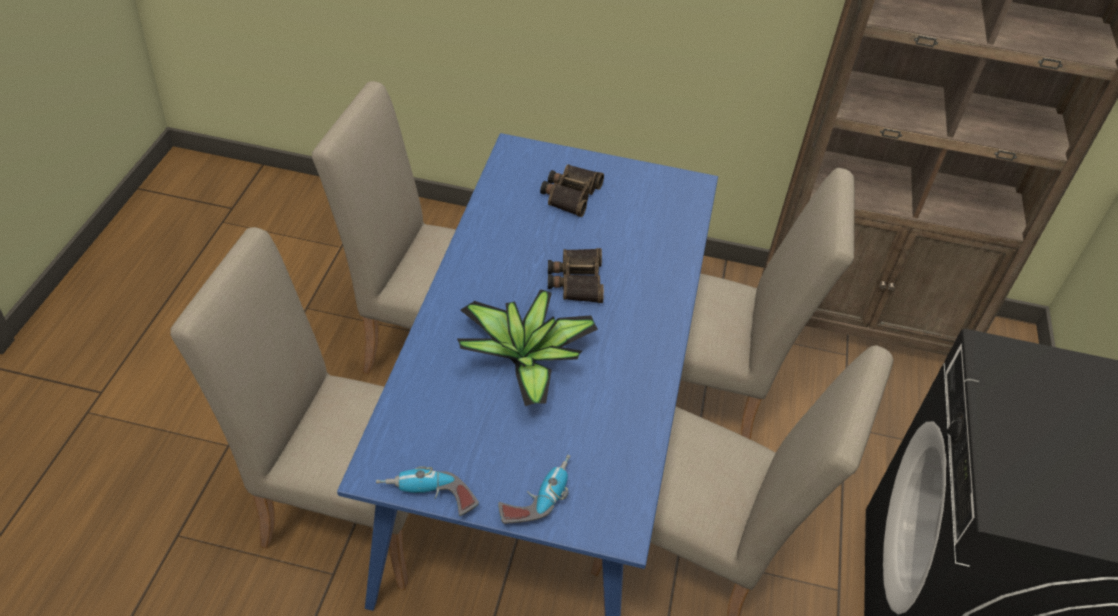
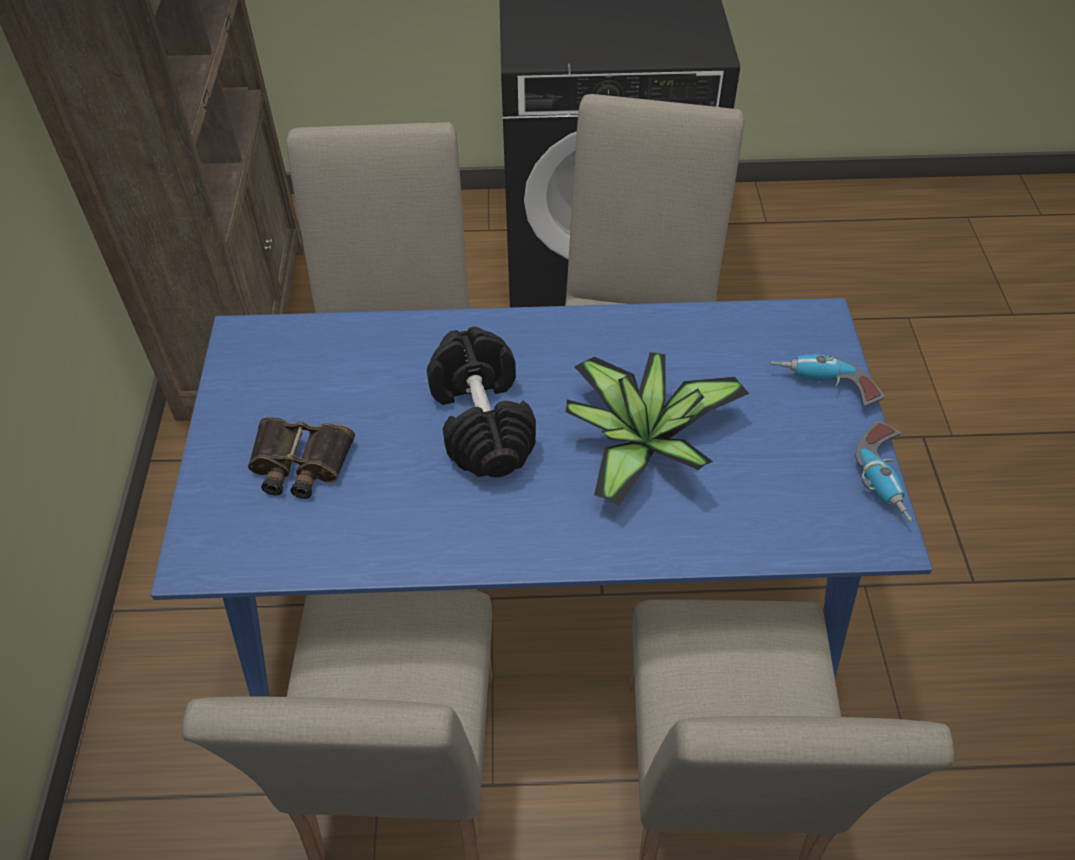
camera: 100 degrees left, 5 degrees up
binoculars [548,248,604,303] -> black dumbbell [427,327,536,477]

